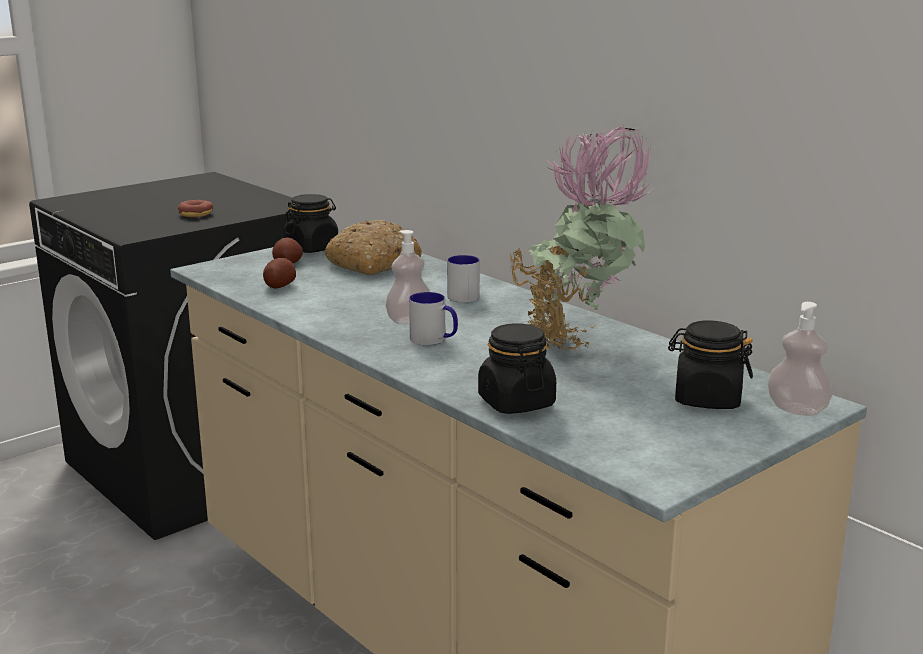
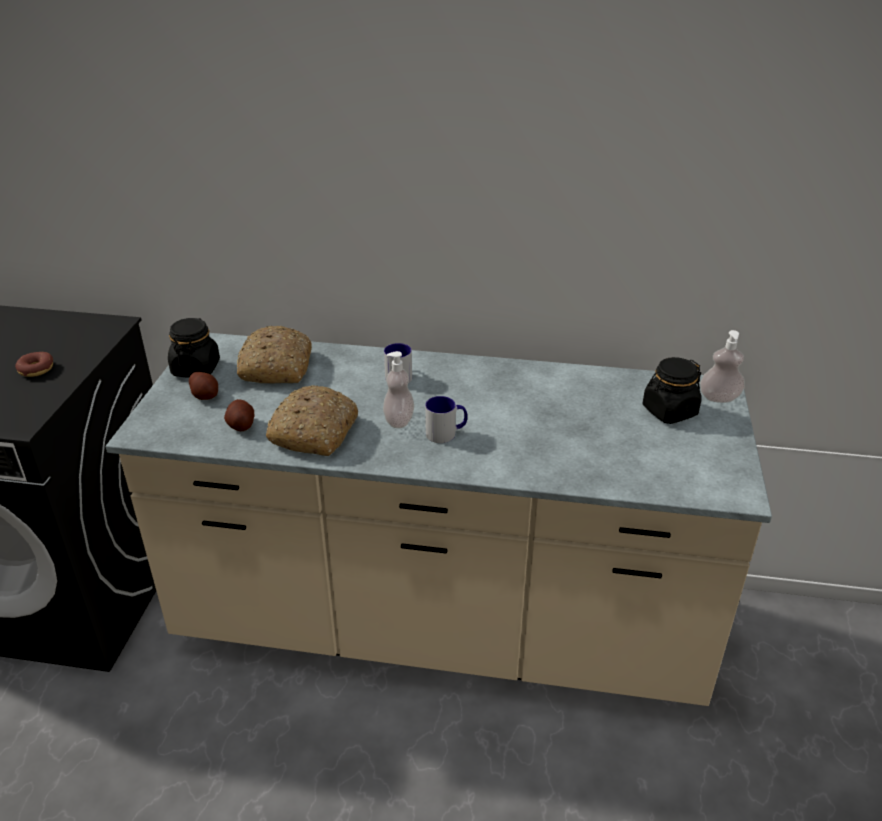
camera: 40 degrees left, 15 degrees up
black jar [478,323,556,414] -> none
potted plant [509,127,655,350] -> none
none -> bread [266,385,358,456]

